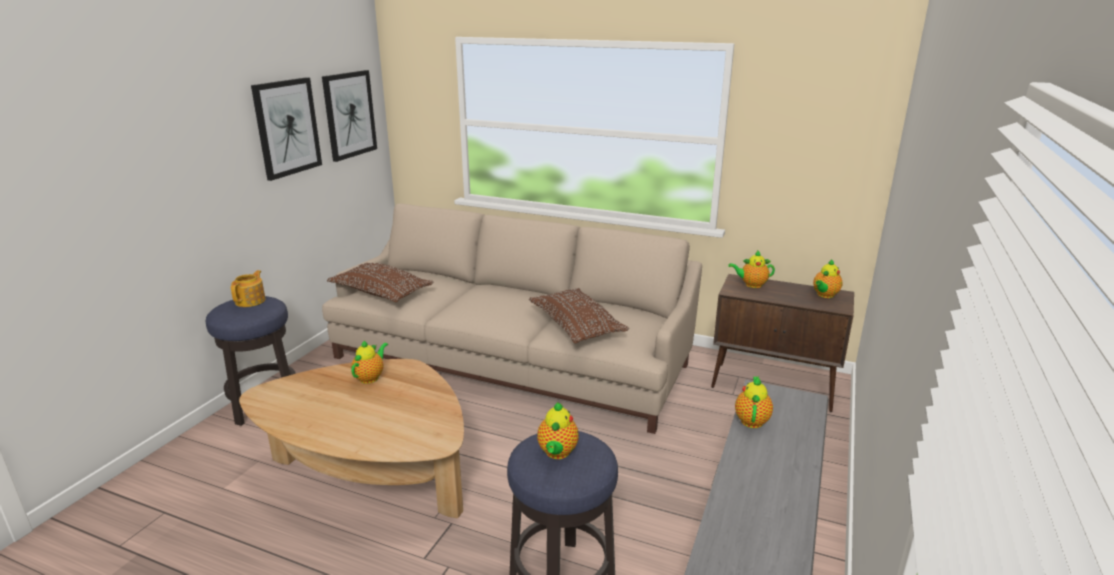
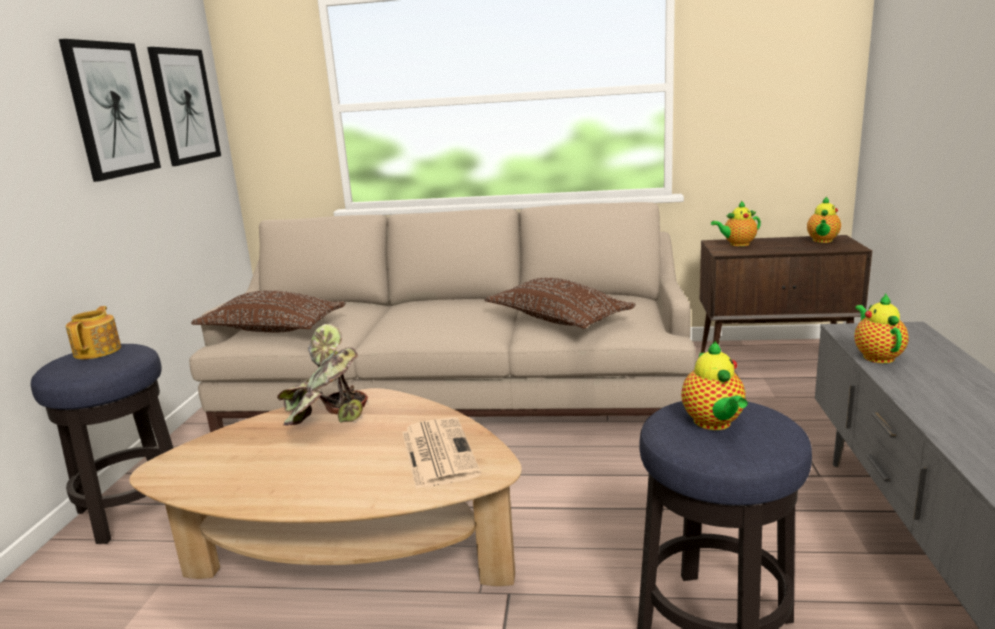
camera: 15 degrees left, 5 degrees down
teapot [351,340,388,384] -> potted plant [277,324,368,426]
none -> newspaper [402,417,481,489]

